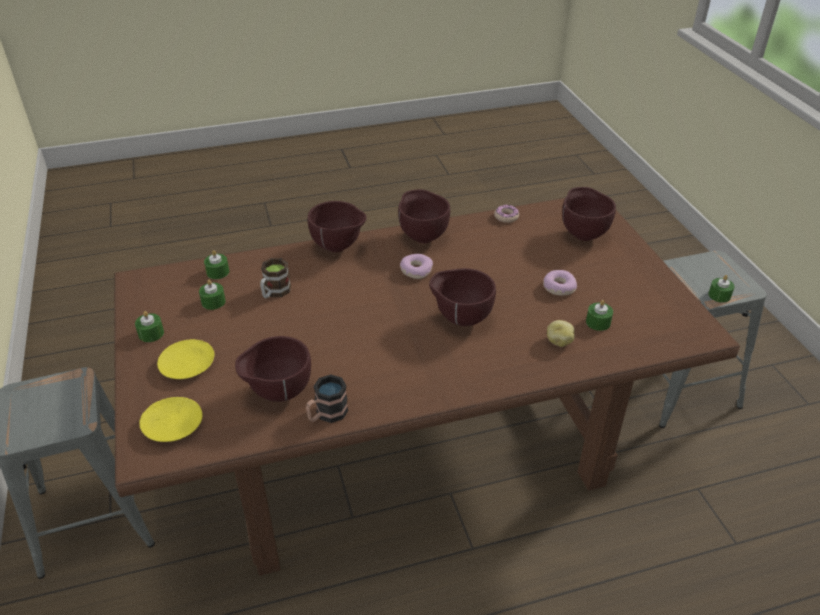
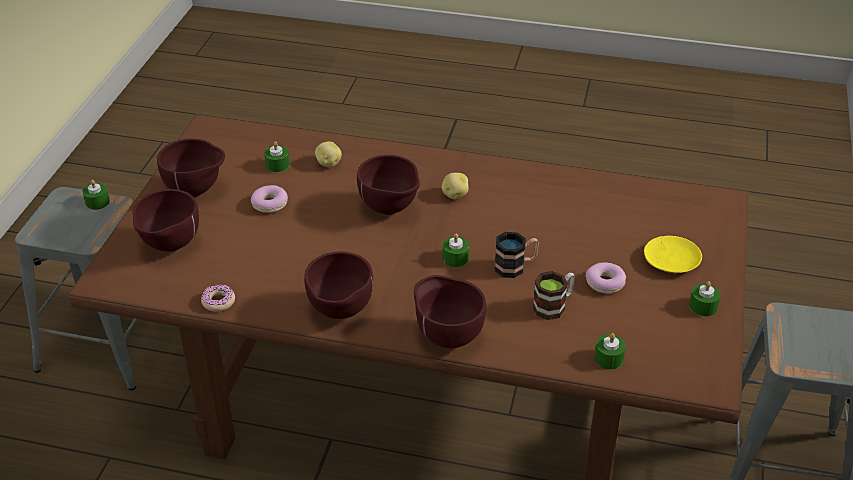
camera: 150 degrees left, 0 degrees up
yellow plate [139,397,203,442] -> none
green candle [199,280,226,310] -> green candle moved to [442,233,469,267]
brown bowl [235,336,311,402] -> brown bowl moved to [157,138,225,197]
mug [306,374,348,423] -> mug moved to [494,232,539,278]
donut [400,254,433,279] -> donut moved to [585,262,626,294]
none -> potato [442,173,469,199]

